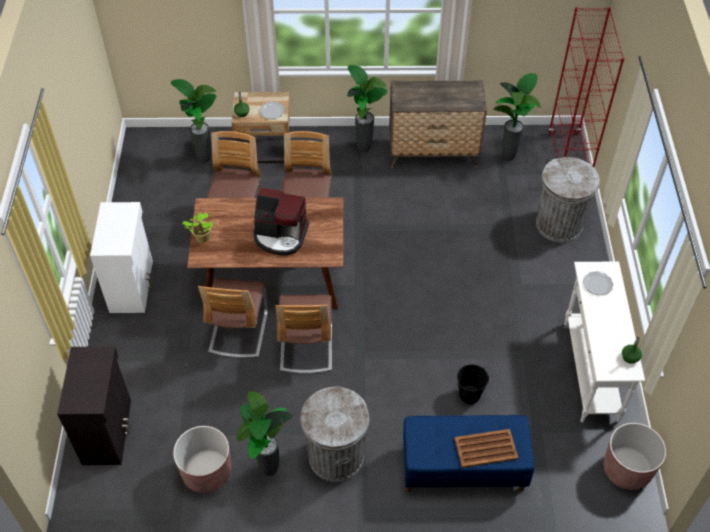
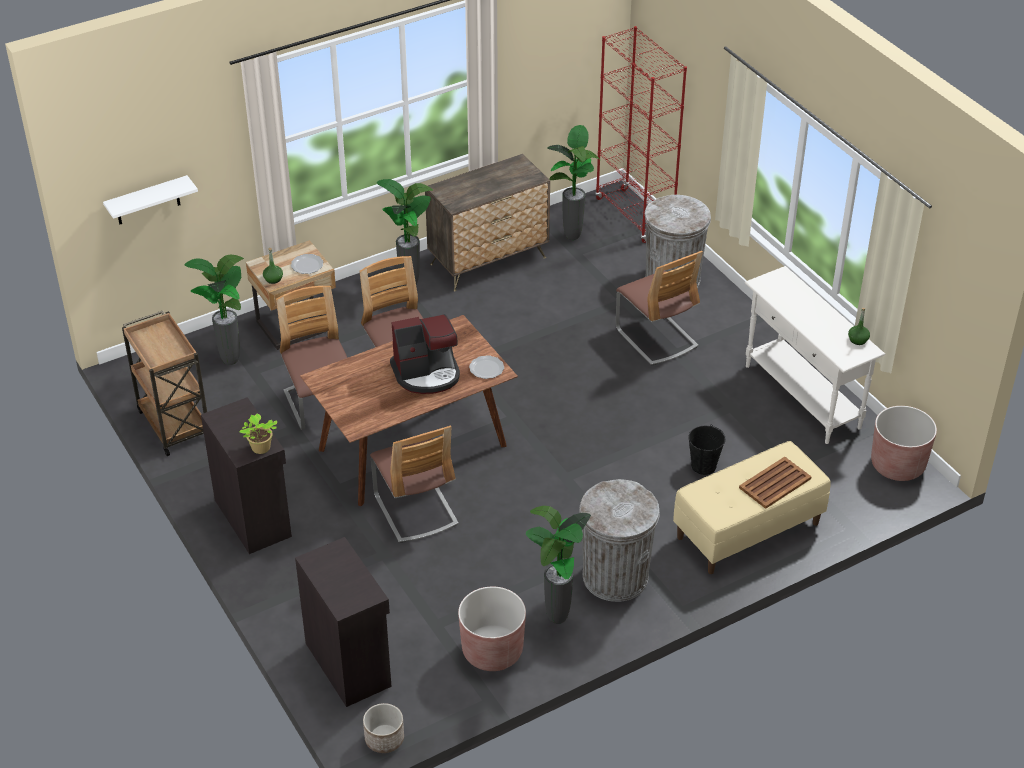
camera: 30 degrees left, 10 degrees down
white cabinet [90,202,153,313] -> black cabinet [201,397,292,554]
potted plant [183,212,213,243] -> potted plant moved to [239,414,277,454]
chair [276,295,332,373] -> chair moved to [616,251,703,366]
blue bench [403,415,534,492] -> beige bench [673,441,831,574]
plate [583,271,613,295] -> plate moved to [469,355,504,379]
none -> white shelf [103,175,198,224]
none -> brown cart [122,311,207,456]
none -> planter [363,703,404,753]

